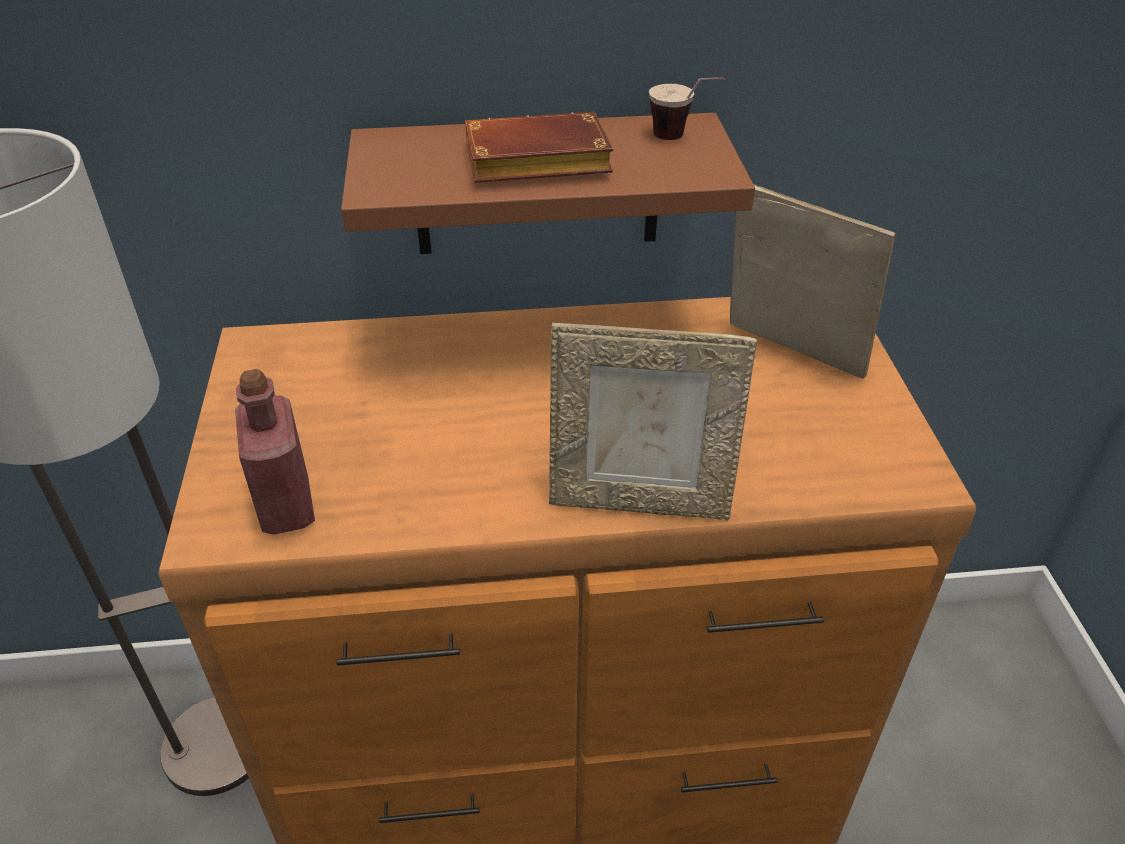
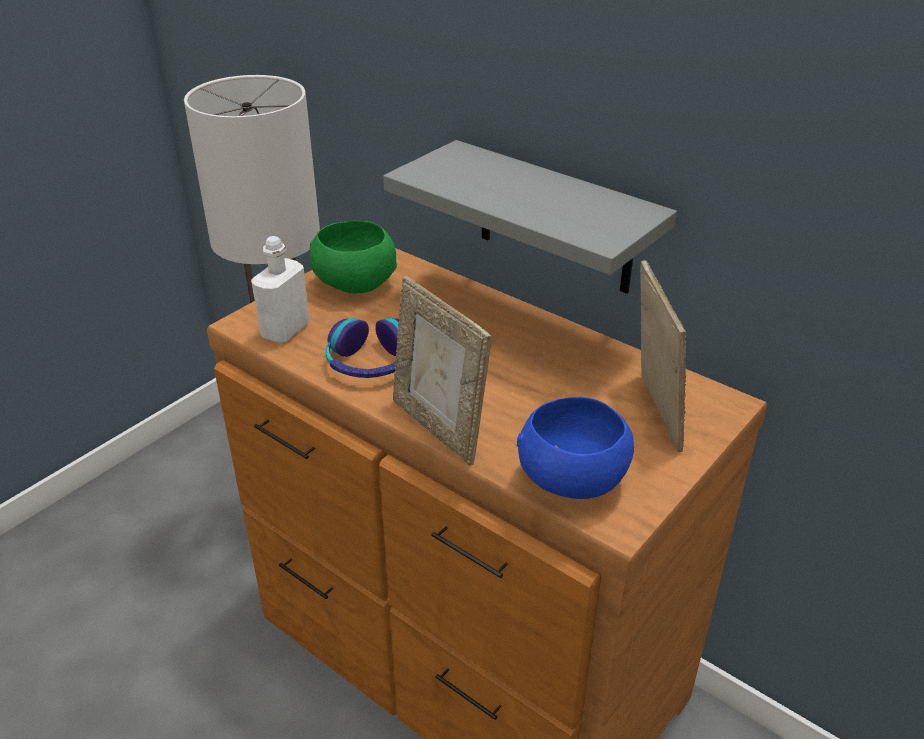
camera: 45 degrees right, 5 degrees down
red bottle [235,369,315,535] -> white bottle [251,236,310,344]
brown shelf [341,113,755,254] -> grey shelf [383,140,677,294]
brown book [465,112,613,183] -> none
cup [649,77,725,140] -> none
none -> green bowl [310,221,397,293]
none -> headphones [326,318,399,378]
none -> blue bowl [517,397,634,499]

